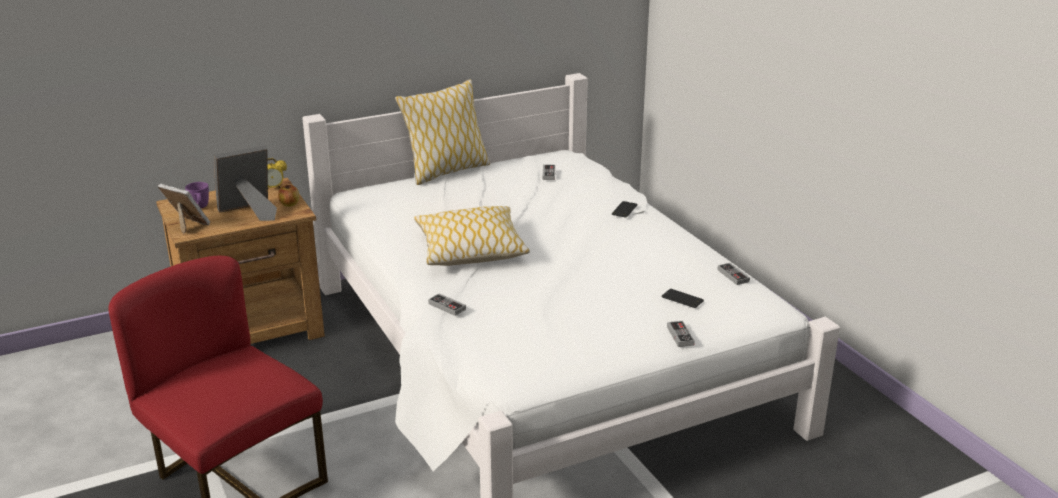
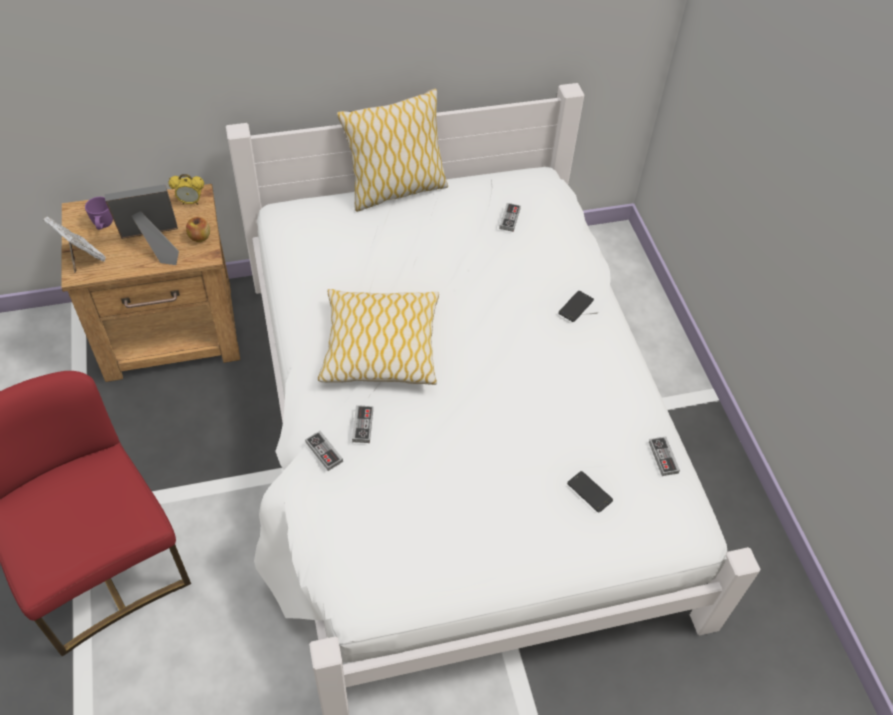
camera: 10 degrees right, 25 degrees up
game controller [667,321,695,347] -> game controller moved to [352,405,373,443]

